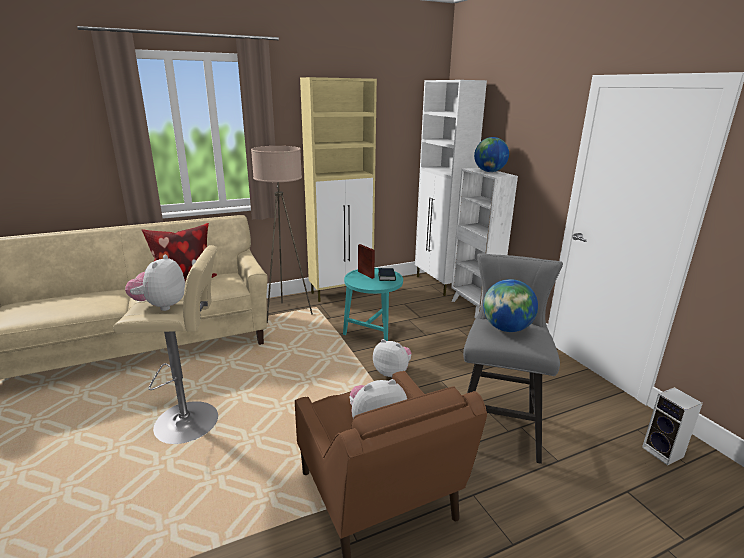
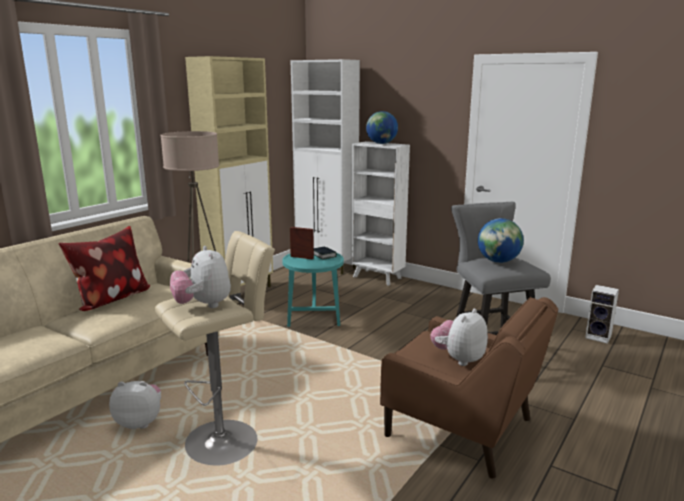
camera: 30 degrees left, 5 degrees down
plush toy [373,339,412,378] -> plush toy moved to [109,381,161,429]

